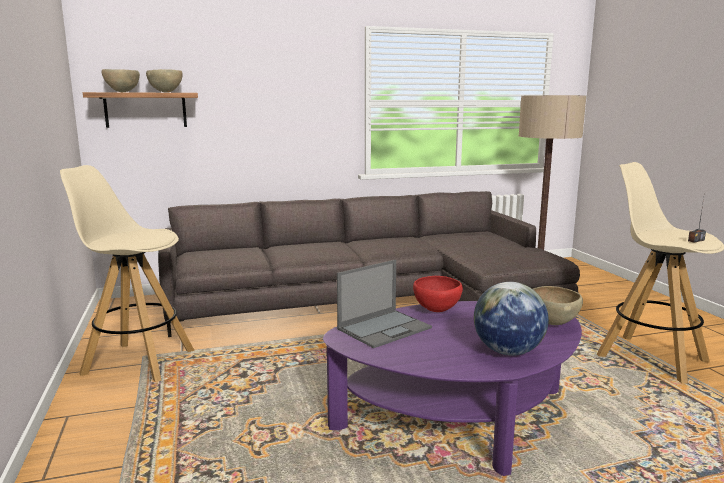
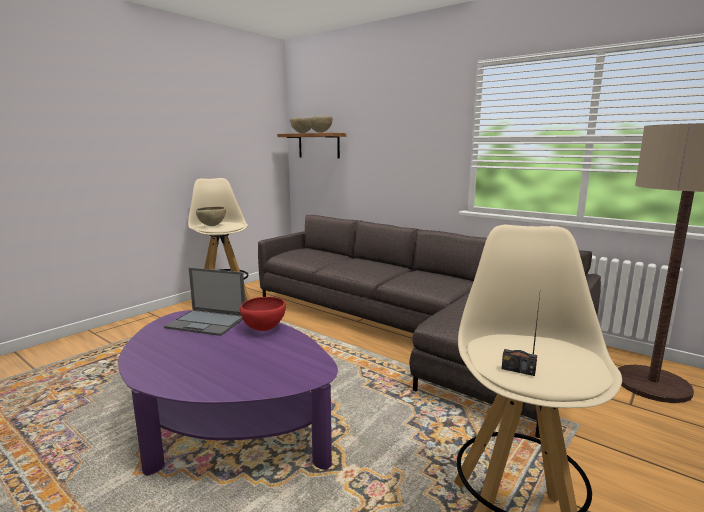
camera: 55 degrees right, 0 degrees up
globe [474,282,549,356] -> none
brown bowl [533,286,583,325] -> brown bowl moved to [196,207,226,226]

